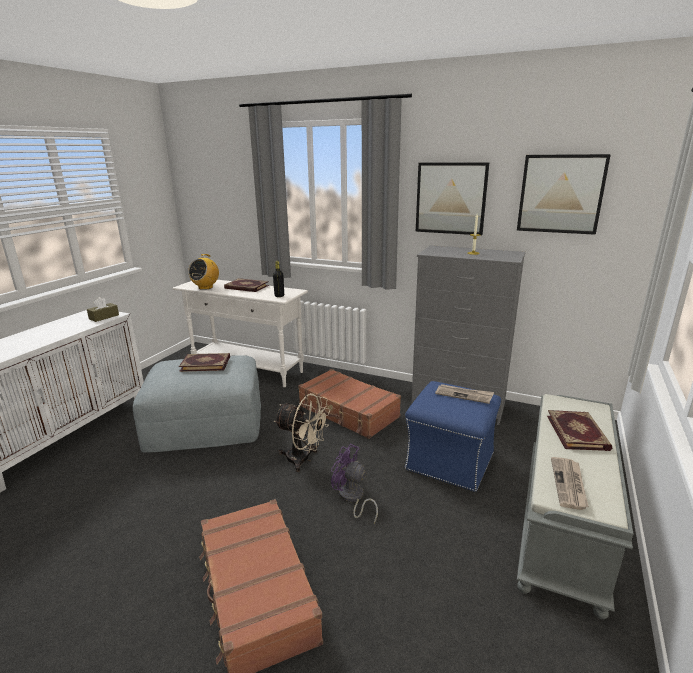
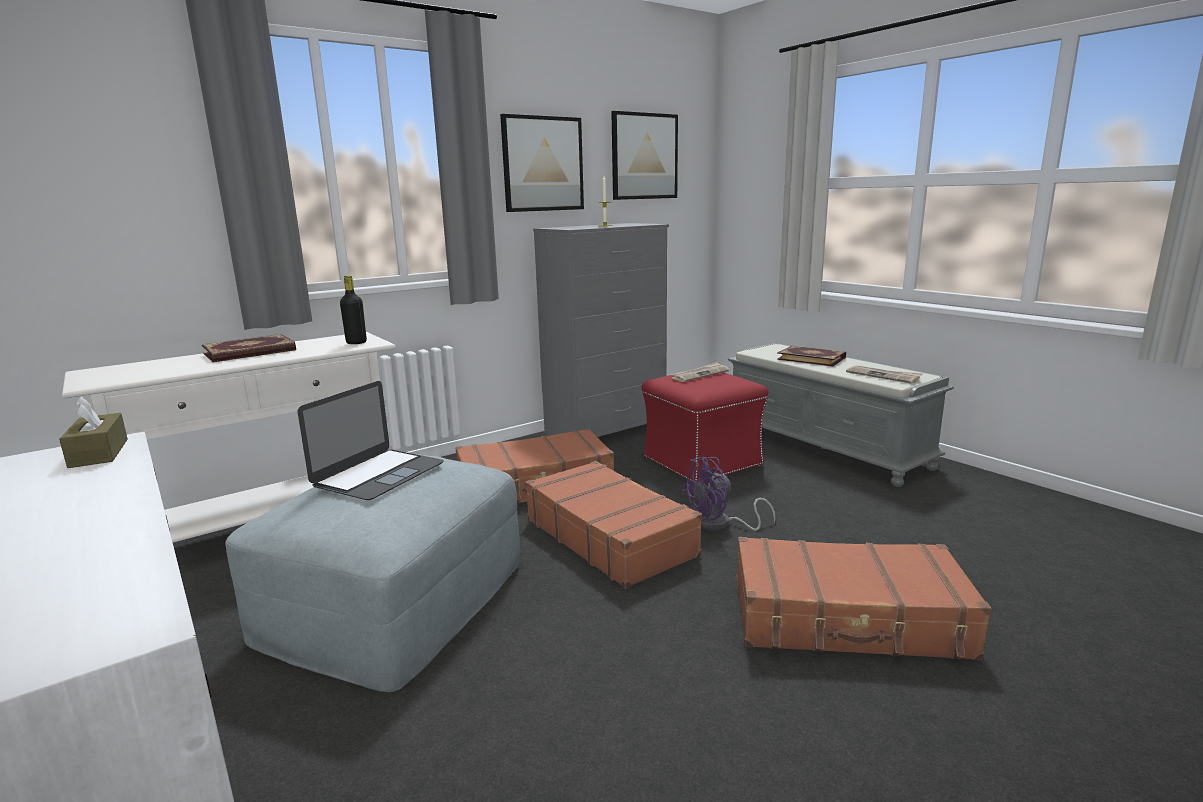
camera: 60 degrees left, 5 degrees down
book [179,353,230,372] -> laptop [298,381,444,500]
radio [188,254,219,290] -> none
beige fan [274,393,330,472] -> brown suitcase [525,461,702,589]
blue ottoman [405,381,501,492] -> red ottoman [641,373,768,483]

